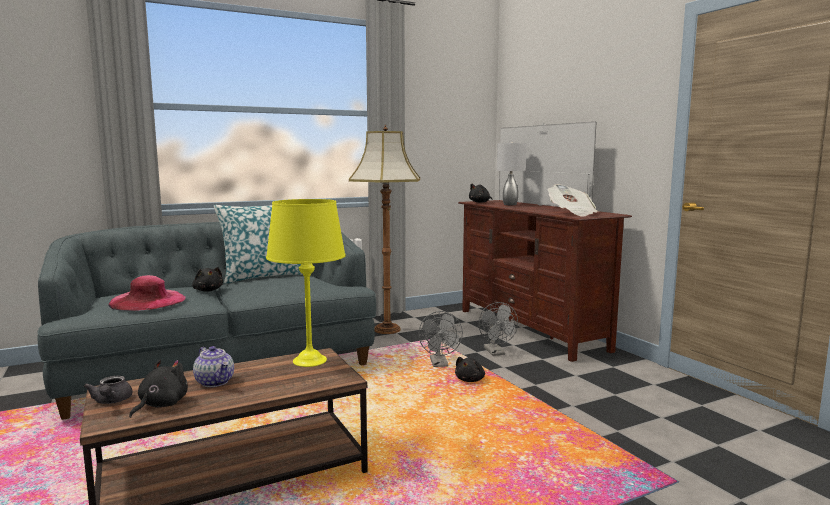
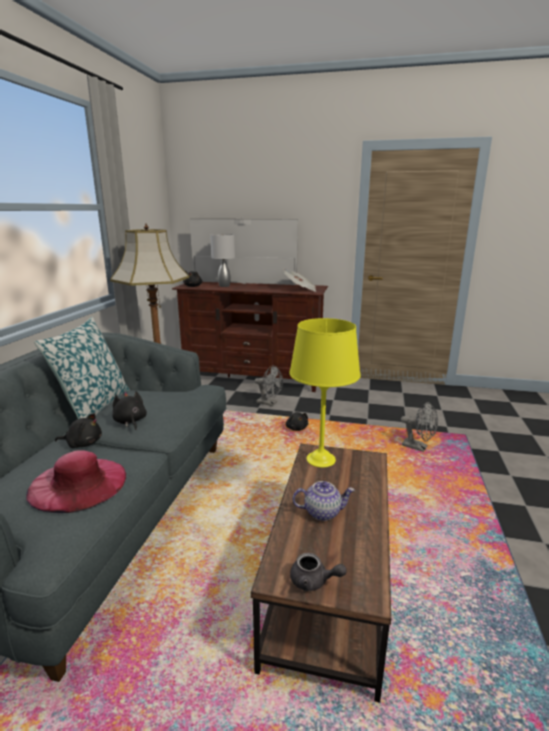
camera: 50 degrees left, 10 degrees up
black plush toy [129,359,188,418] -> black plush toy moved to [112,391,147,430]
grey fan [419,311,463,367] -> grey fan moved to [401,402,438,452]

